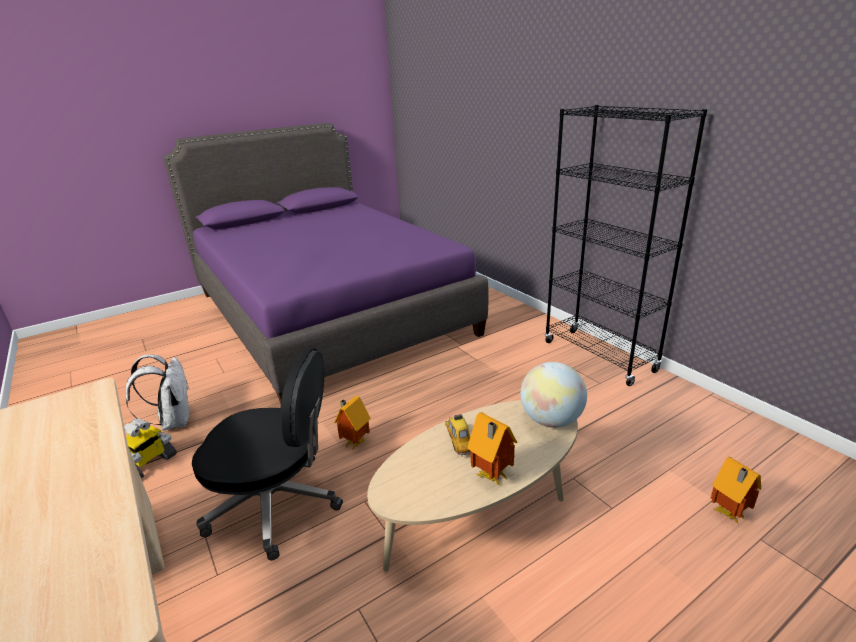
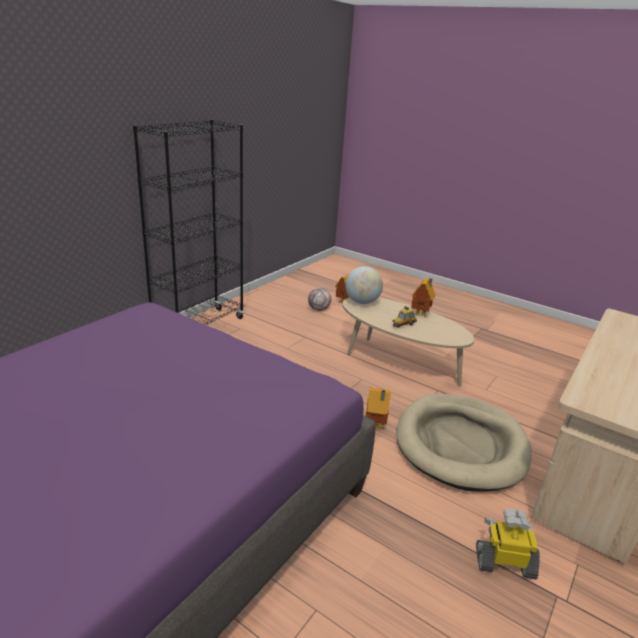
camera: 115 degrees left, 0 degrees up
white backpack [126,354,190,431] -> none
black office chair [192,348,343,560] -> beige dog bed [396,394,532,492]
none -> football [308,287,331,311]

